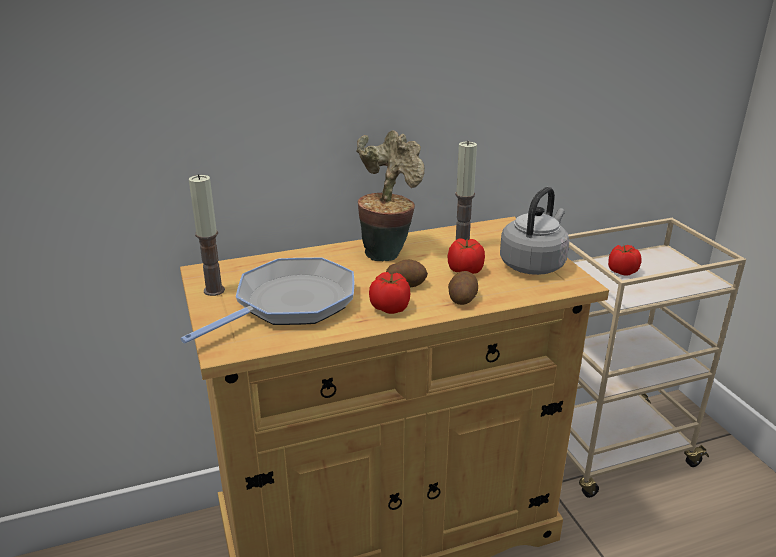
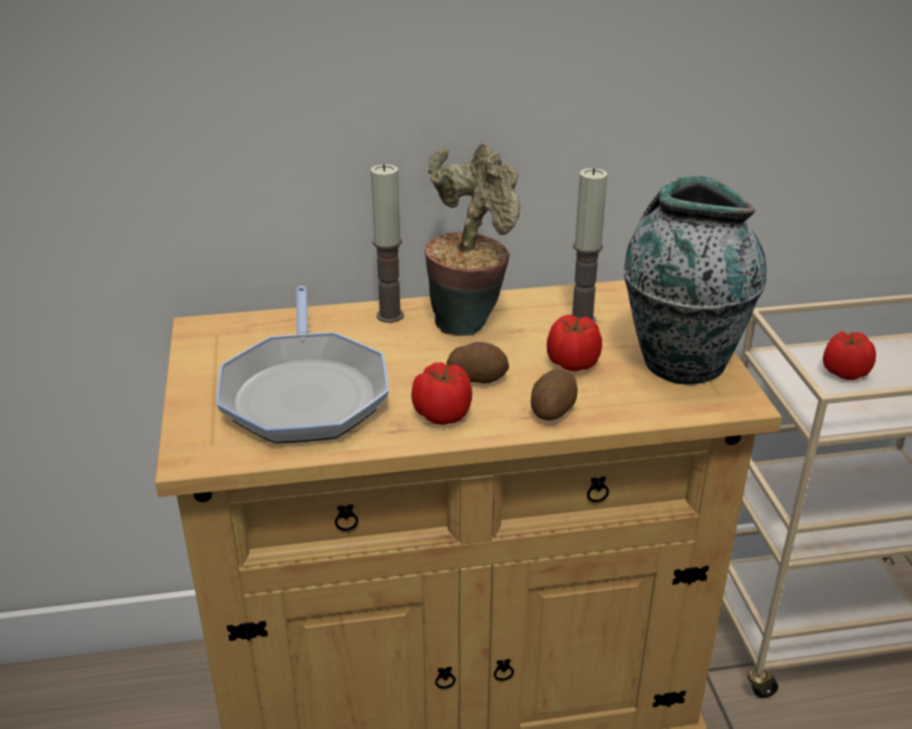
camera: 10 degrees right, 5 degrees up
frying pan [180,258,354,343] -> frying pan turned 120 degrees clockwise [216,286,389,443]
candle [189,174,225,296] -> candle moved to [371,164,404,323]
grey kettle [500,187,569,275] -> vase [624,176,766,385]

